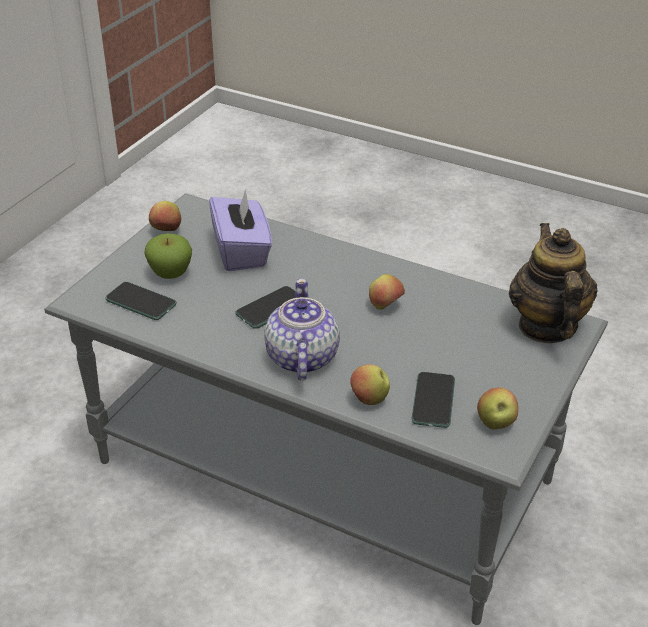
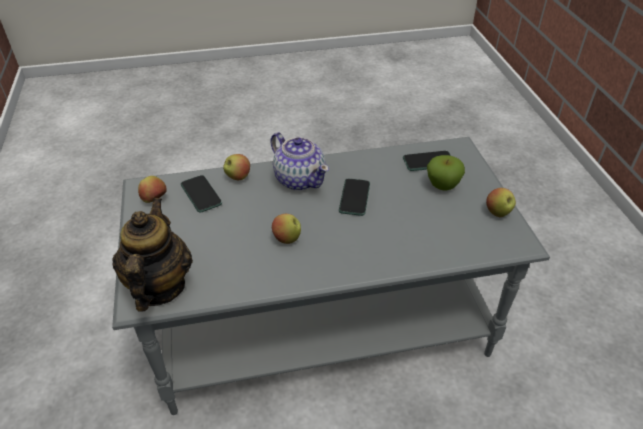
camera: 140 degrees right, 5 degrees up
purple tissue box [209,190,272,271] -> none
teapot [509,223,598,343] -> teapot turned 135 degrees counterclockwise [112,198,193,312]

